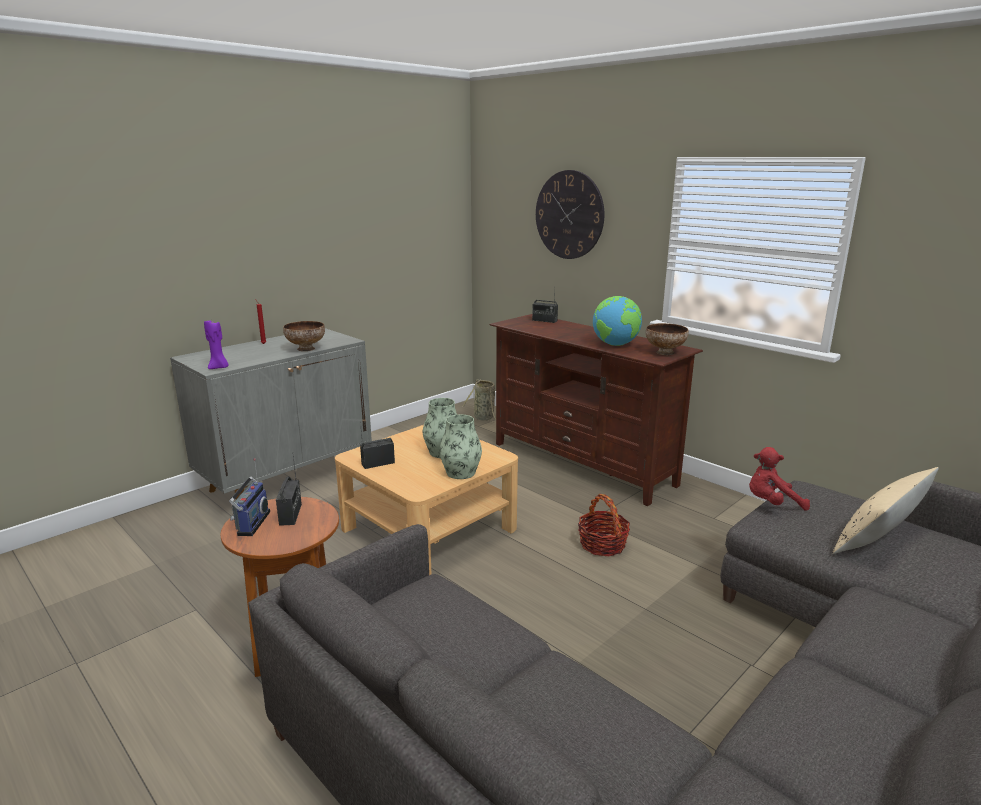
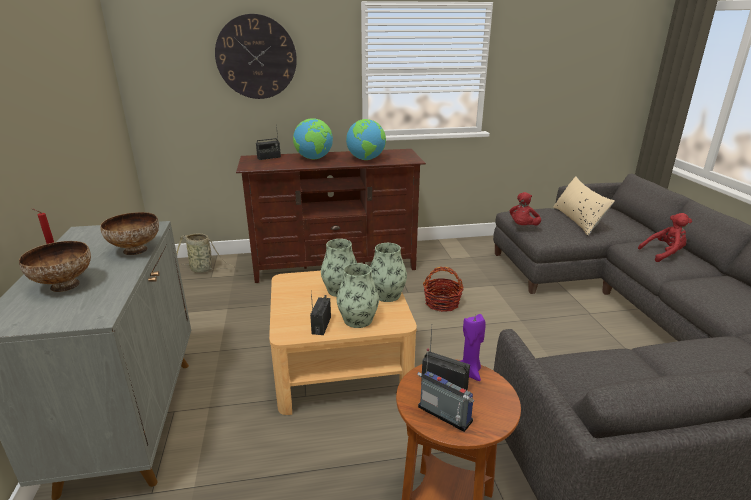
camera: 55 degrees left, 5 degrees up
purple candle [204,318,229,369] -> purple candle moved to [461,314,486,381]
bowl [646,323,689,355] -> bowl moved to [19,241,91,292]
none -> globe [293,118,333,159]
none -> vase [337,263,379,328]
none -> red plush toy [638,213,692,262]

